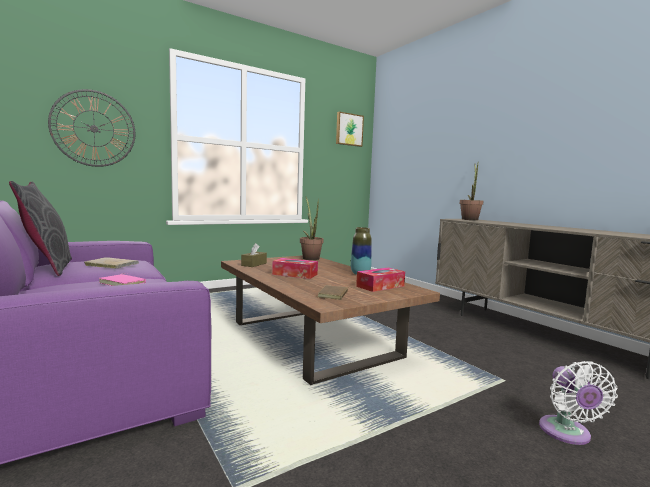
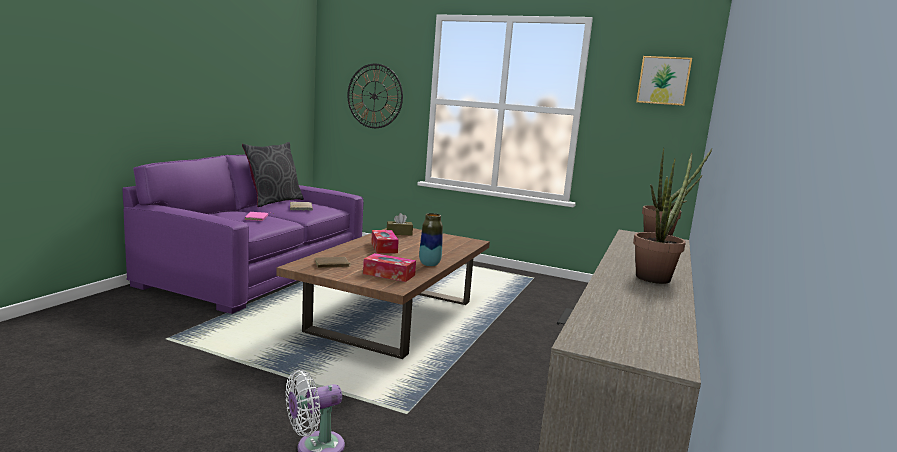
camera: 55 degrees right, 5 degrees up
potted plant [300,197,324,260] -> potted plant moved to [633,153,692,284]

